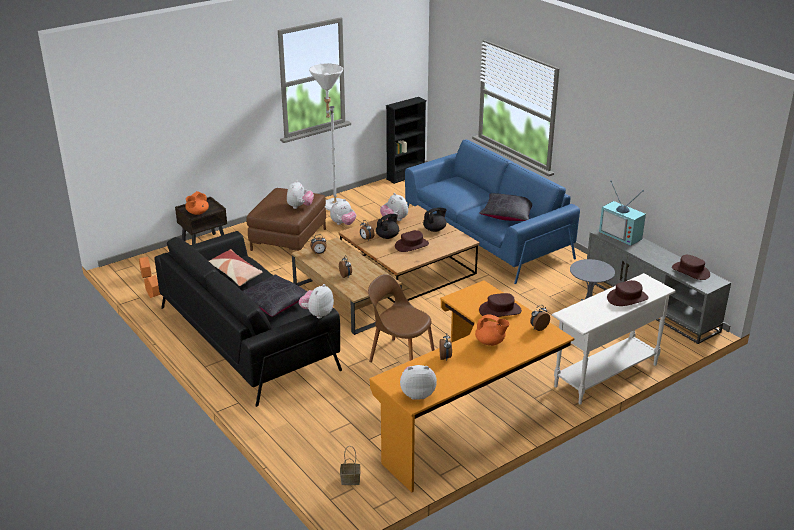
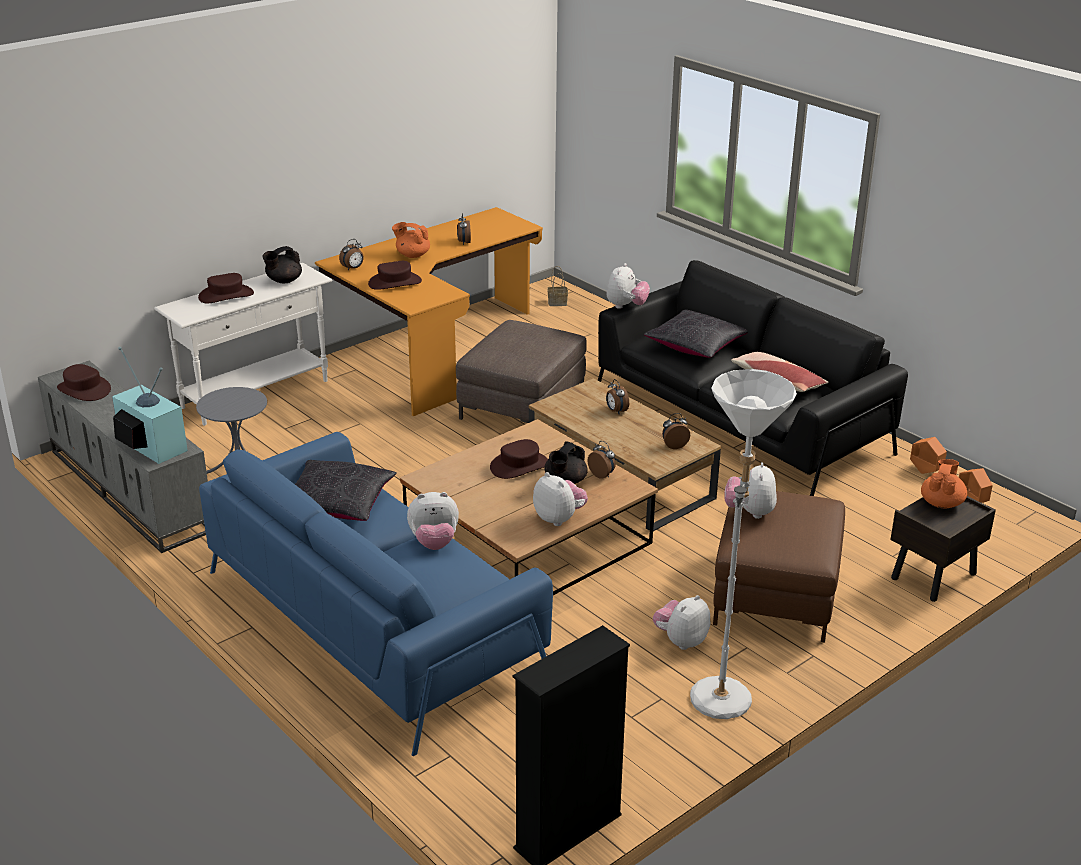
camera: 175 degrees right, 0 degrees up
brown chair [368,274,435,362] -> brown ottoman [456,320,587,423]
plush toy [400,365,437,400] -> plush toy moved to [407,492,459,550]
black teapot [423,208,447,232] -> black teapot moved to [262,246,302,283]

